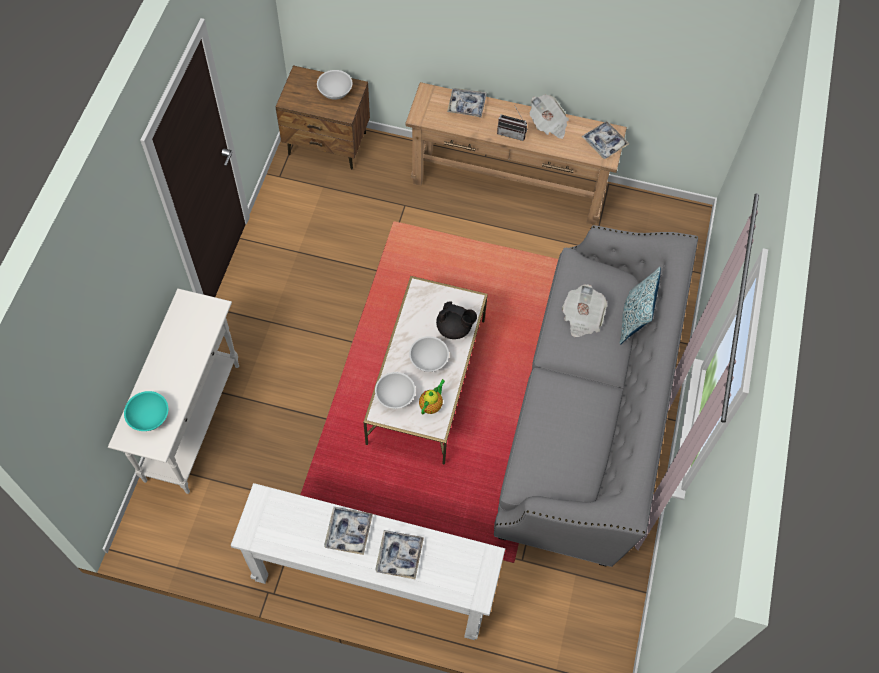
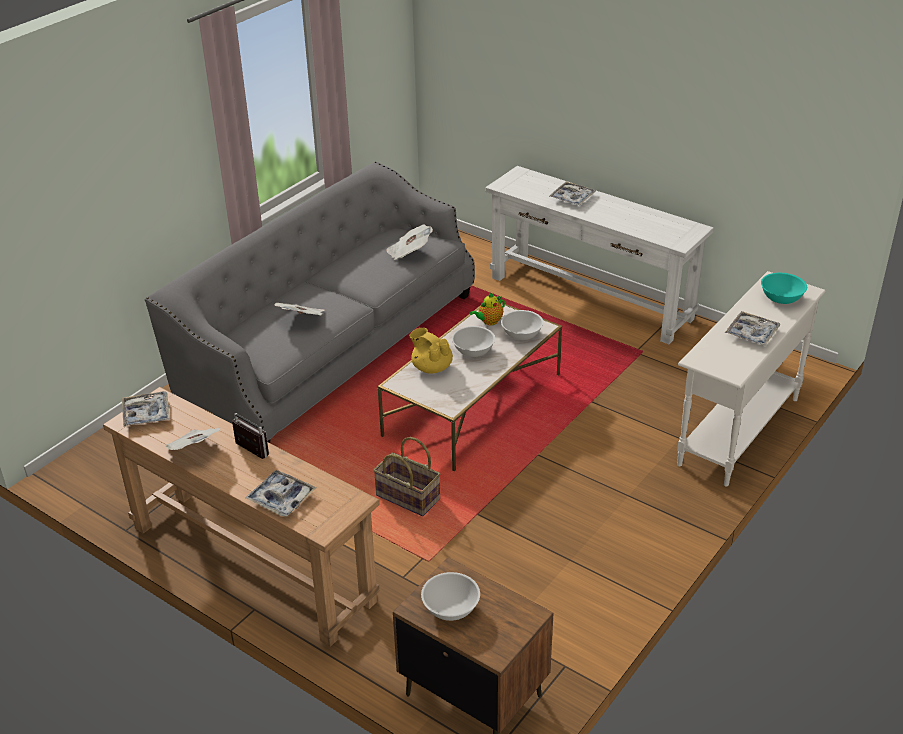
camera: 155 degrees left, 25 degrees down
tray [324,507,373,555] -> tray moved to [725,311,781,346]
black teapot [436,302,477,339] -> yellow teapot [410,328,453,374]
pillow [620,267,661,344] -> none
none -> basket [373,437,441,516]
none -> newspaper [386,224,433,260]

